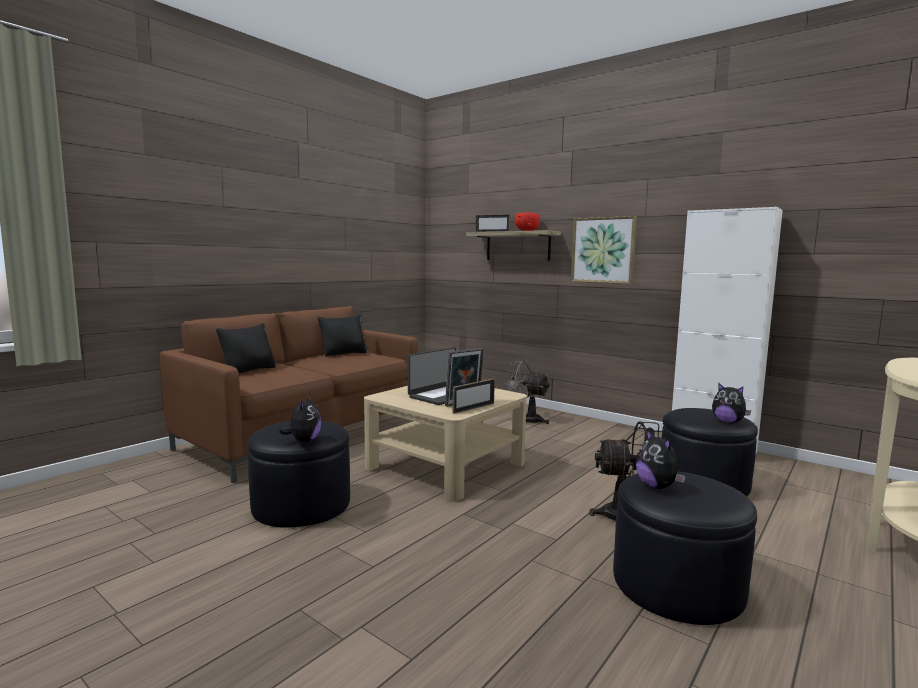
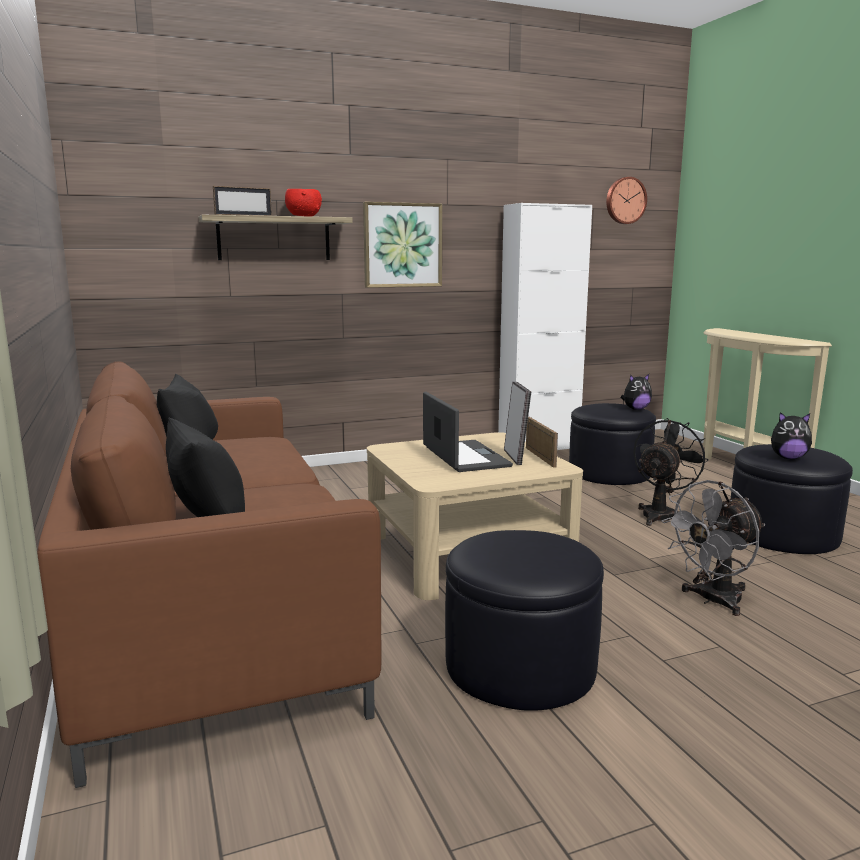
camera: 60 degrees left, 5 degrees up
plush toy [279,395,322,442] -> none
grey fan [506,359,550,424] -> grey fan moved to [662,480,766,616]
none -> wall clock [606,177,647,224]

